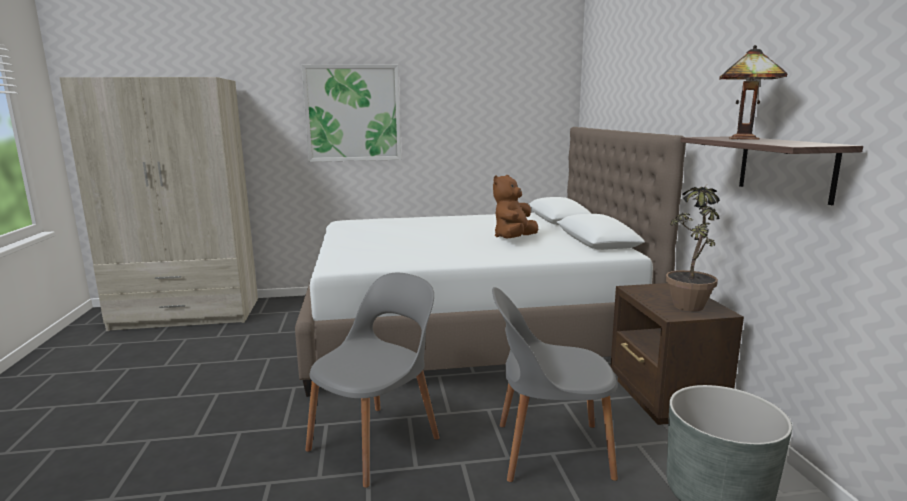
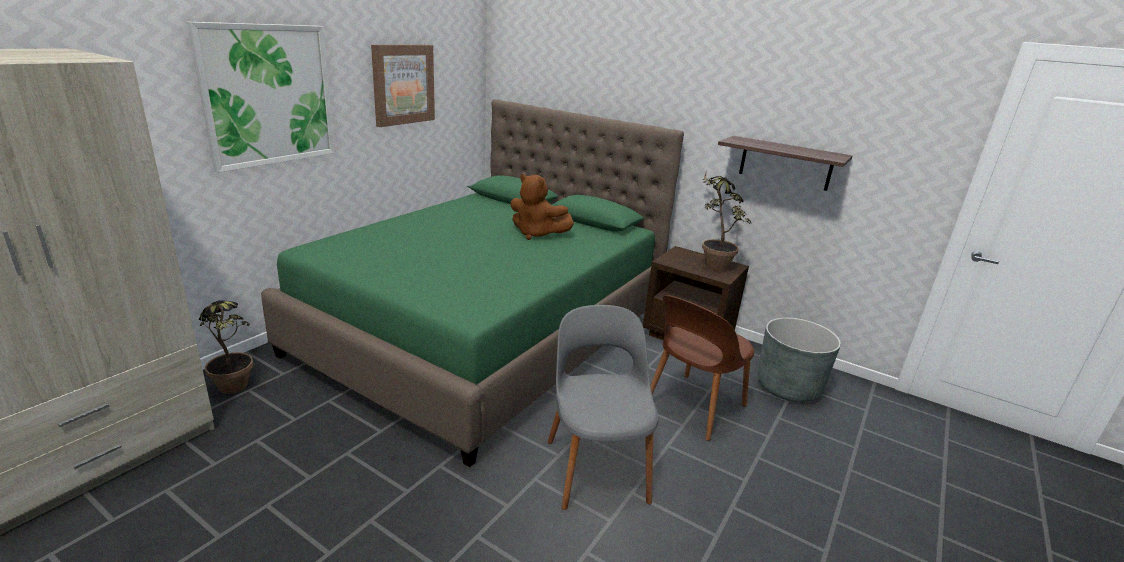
camera: 50 degrees left, 10 degrees up
white bed [295,127,686,397] -> green bed [261,99,684,467]
grey chair [492,287,618,482] -> brown chair [651,295,754,441]
brown plush toy [493,175,538,238] -> brown plush toy turned 45 degrees counterclockwise [510,174,574,240]
table lamp [719,45,787,140] -> none
none -> potted plant [199,300,253,394]
none -> picture [371,45,435,127]

